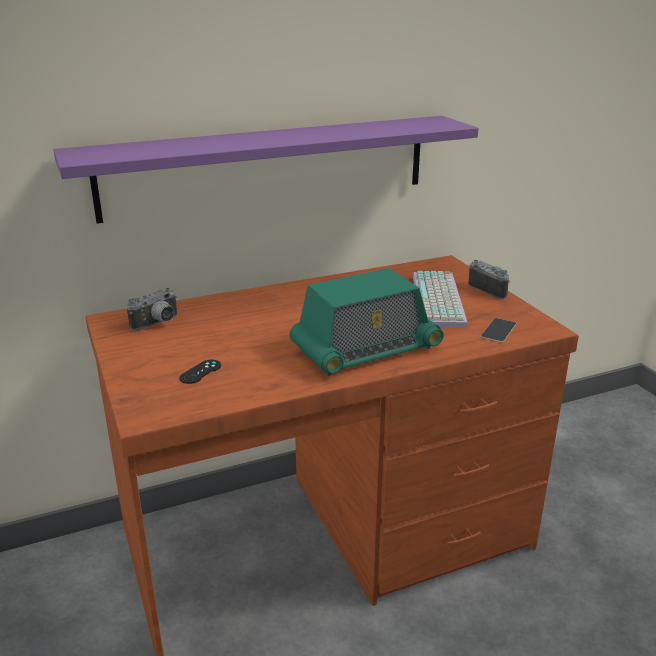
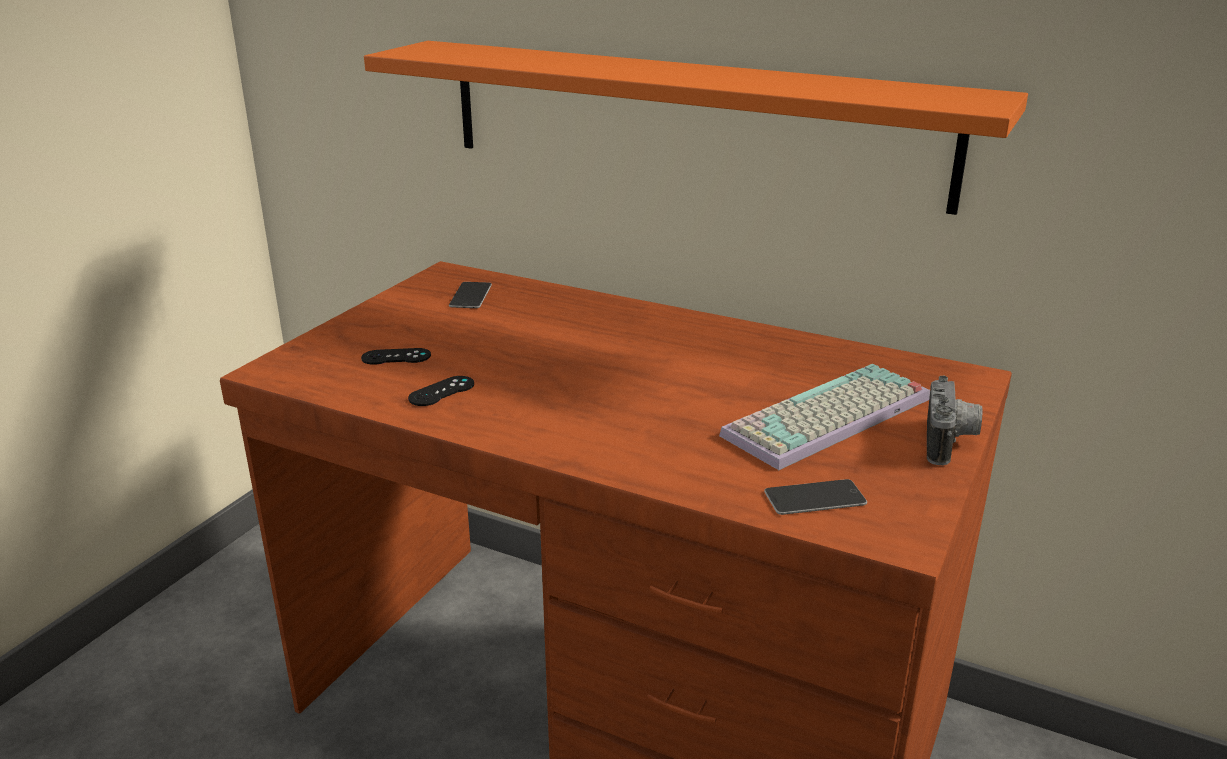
camera: 50 degrees right, 0 degrees up
purple shelf [53,116,479,224] -> orange shelf [364,41,1028,215]
camera [127,288,178,331] -> phone [449,282,492,308]
radio [290,268,444,376] -> none
none -> black game controller [408,376,474,406]

